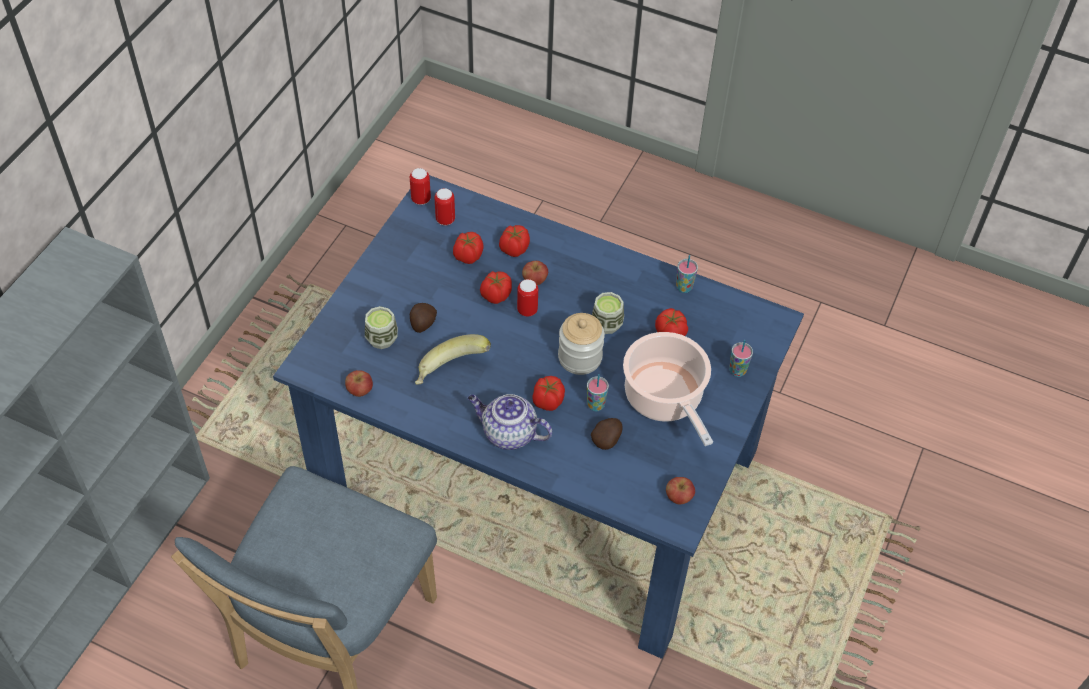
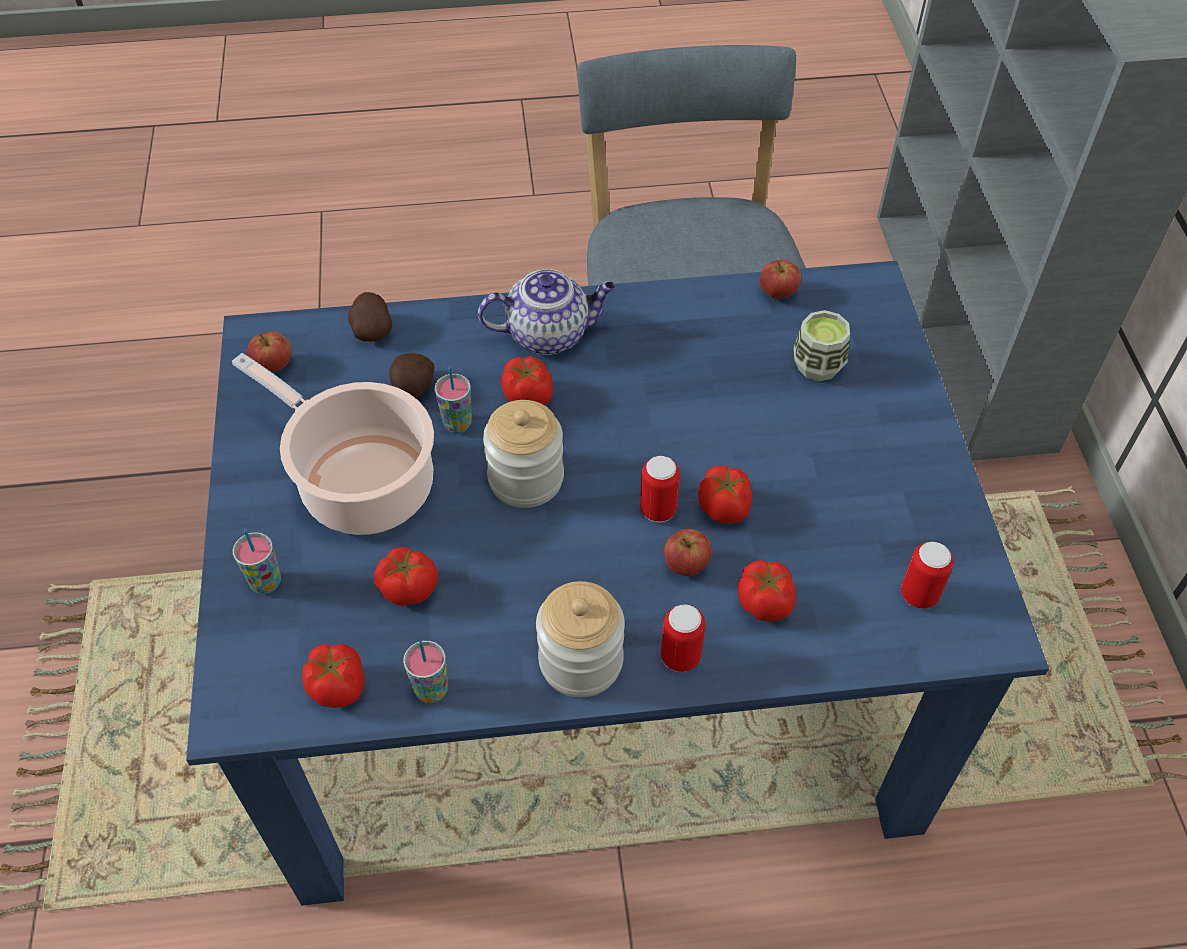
camera: 150 degrees right, 0 degrees up
can [410,168,431,205] -> can moved to [661,604,705,672]
potato [410,303,437,333] -> potato moved to [348,292,392,342]
banana [415,334,491,385] -> none
tomato [453,232,484,264] -> tomato moved to [302,644,364,708]
cup [592,292,624,334] -> none
none -> jar [536,581,625,697]

